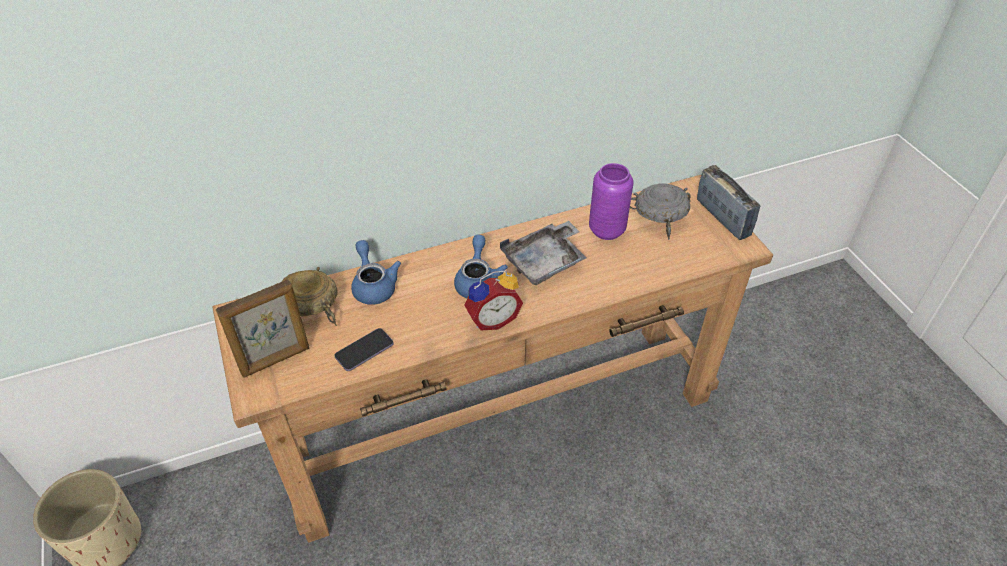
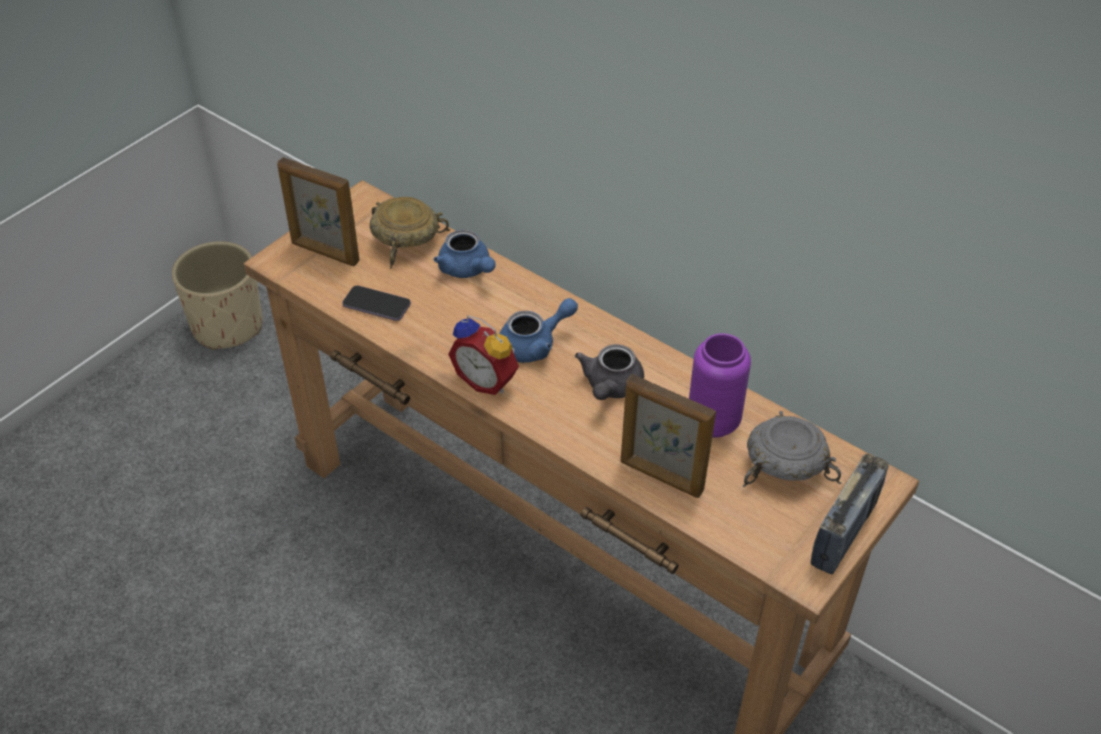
camera: 60 degrees right, 0 degrees up
blue teapot [351,240,401,305] -> blue teapot turned 105 degrees clockwise [434,230,496,278]
grey tray [500,221,587,285] -> grey teapot [575,344,644,400]
none -> picture frame [621,374,716,498]

